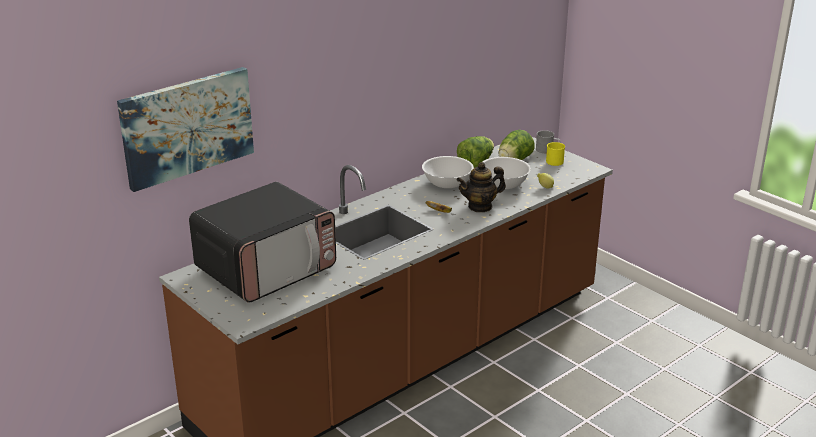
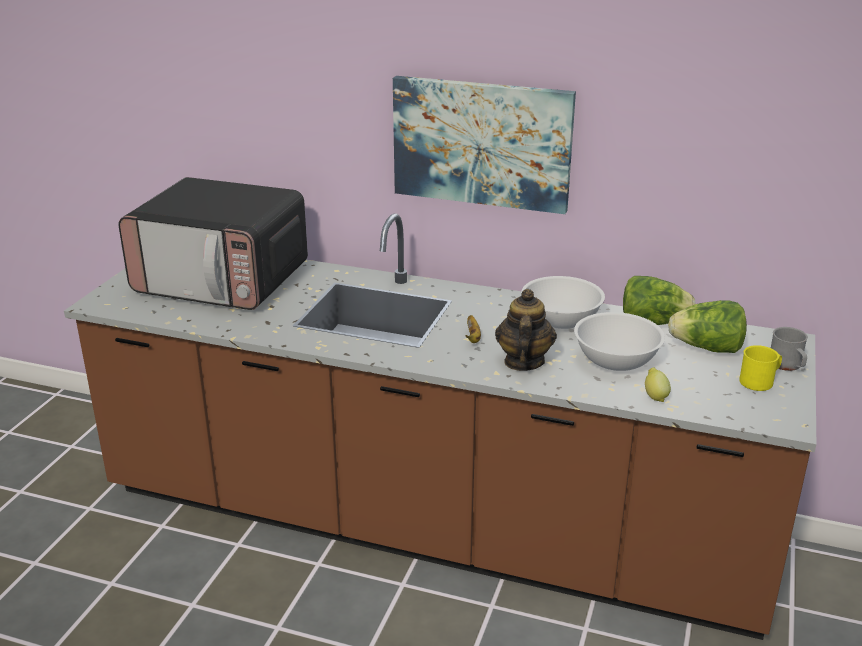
camera: 60 degrees right, 0 degrees up
picture [117,67,254,192] -> picture moved to [393,76,576,214]
teapot [457,162,506,212] -> teapot turned 60 degrees clockwise [495,289,557,371]

